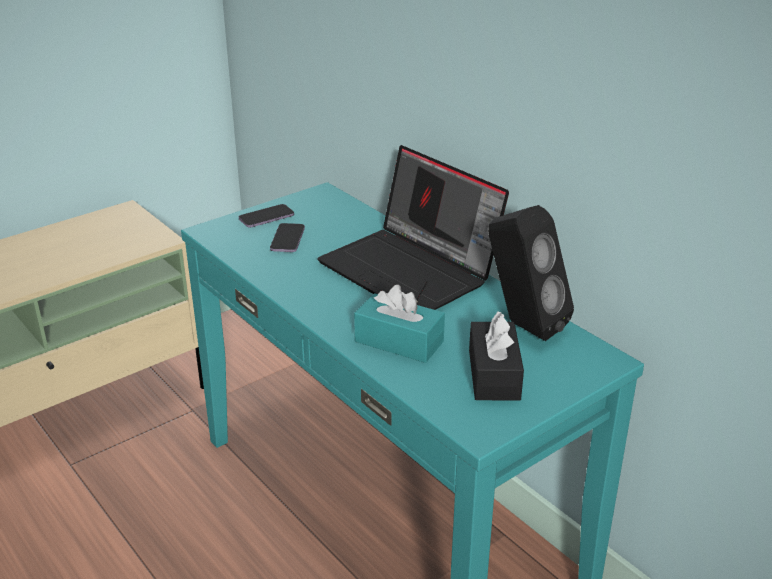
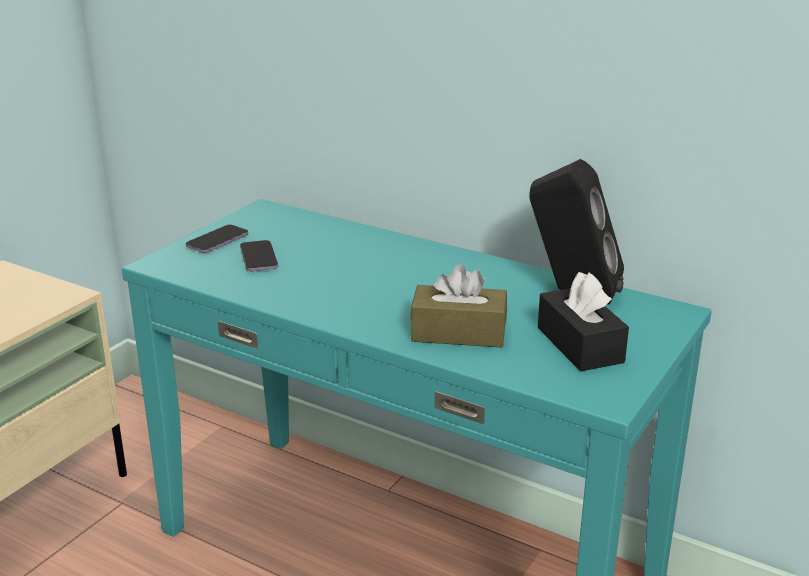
camera: 20 degrees left, 5 degrees down
laptop [317,145,509,310] -> none
turquoise tissue box [354,285,445,363] -> brown tissue box [410,264,507,348]

